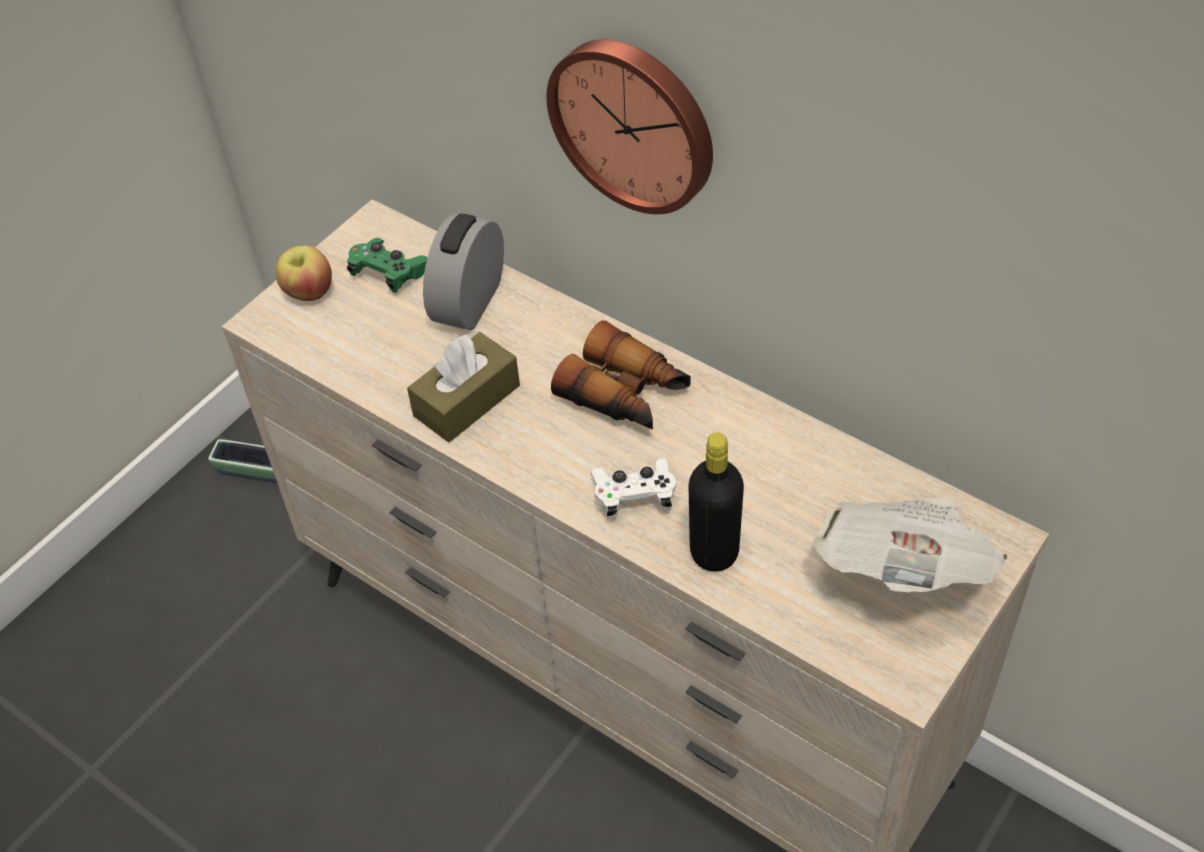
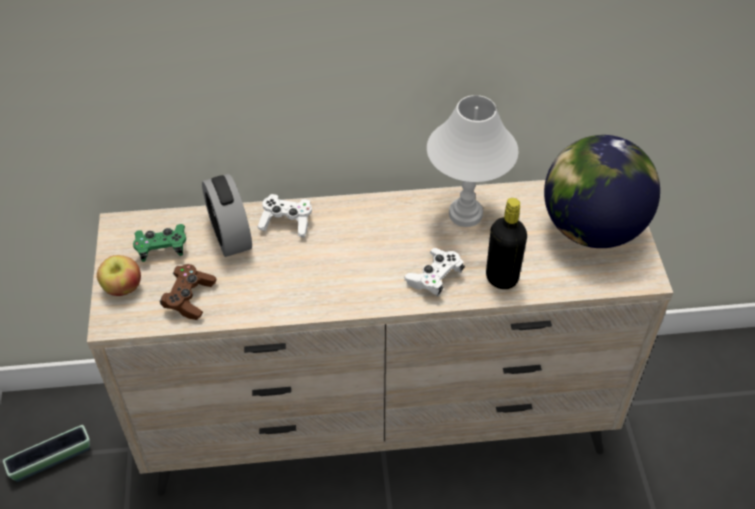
camera: 45 degrees left, 0 degrees up
brown tissue box [407,332,520,442] -> none
wall clock [546,39,713,214] -> none
binoculars [551,320,691,429] -> none
newspaper [813,497,1009,592] -> globe [544,135,660,248]
none -> brown game controller [160,264,216,320]
none -> white game controller [257,194,312,238]
none -> white table lamp [427,95,519,227]

